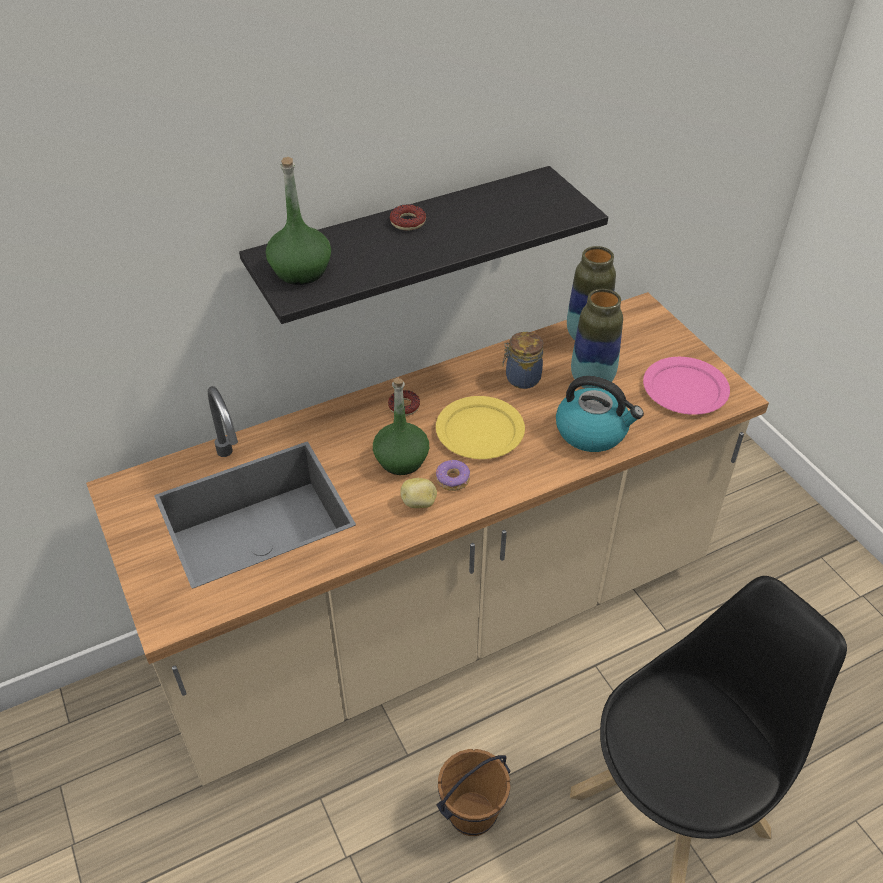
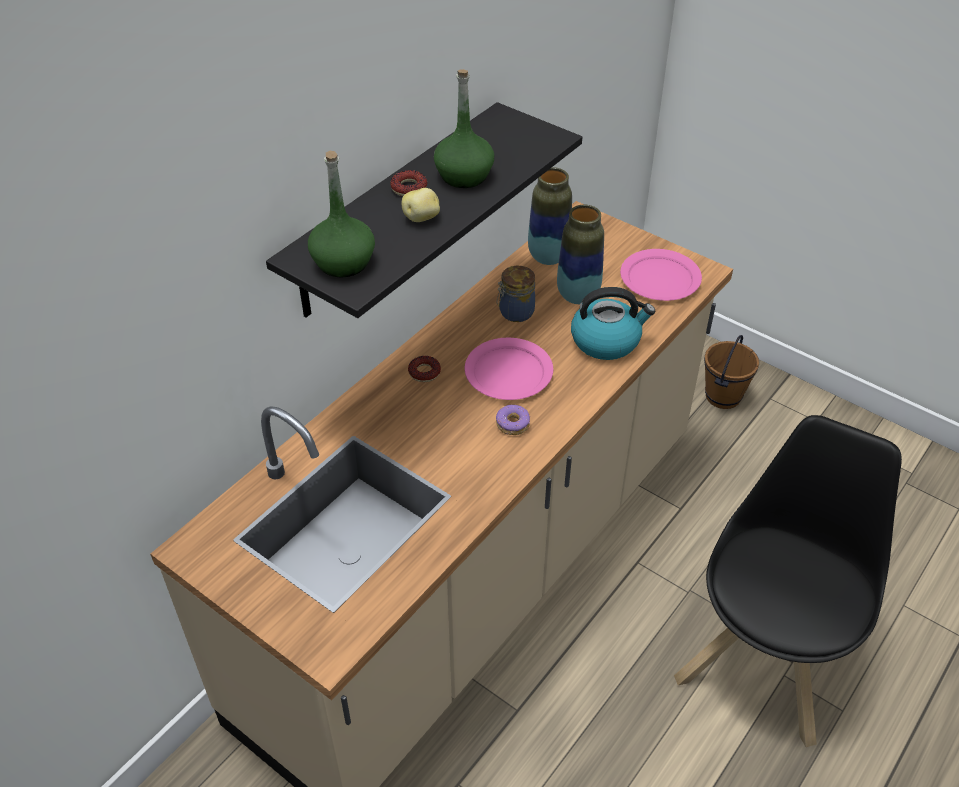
camera: 25 degrees left, 0 degrees up
green bottle [373,378,429,475] -> green bottle moved to [434,69,494,188]
potato [400,478,437,508] -> potato moved to [402,188,440,222]
yellow plate [436,396,525,459] -> pink plate [465,338,553,400]
brown bucket [436,749,511,836] -> brown bucket moved to [704,335,759,409]

